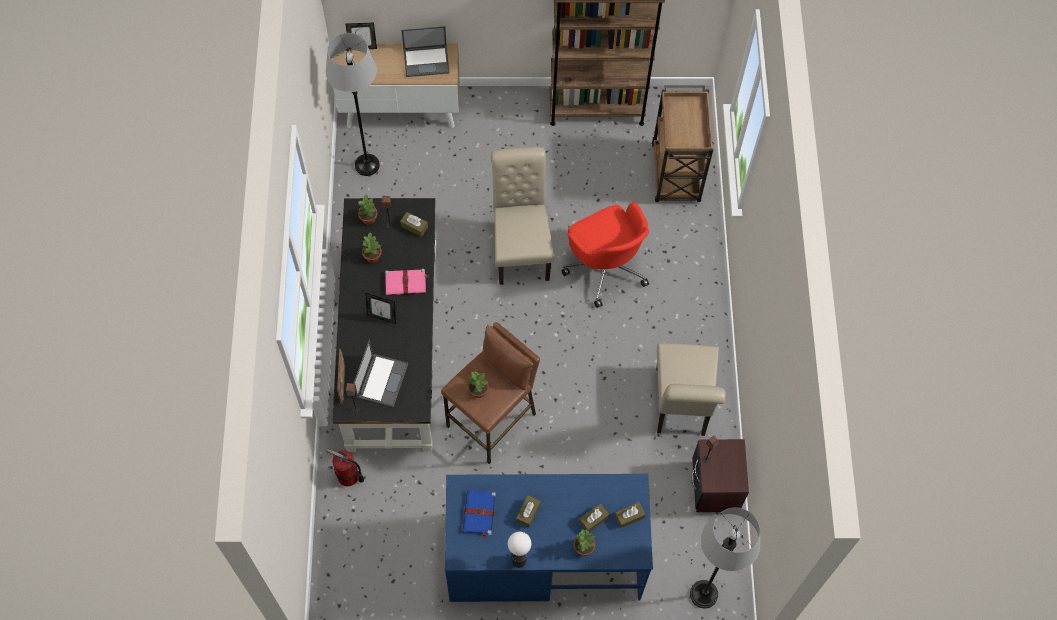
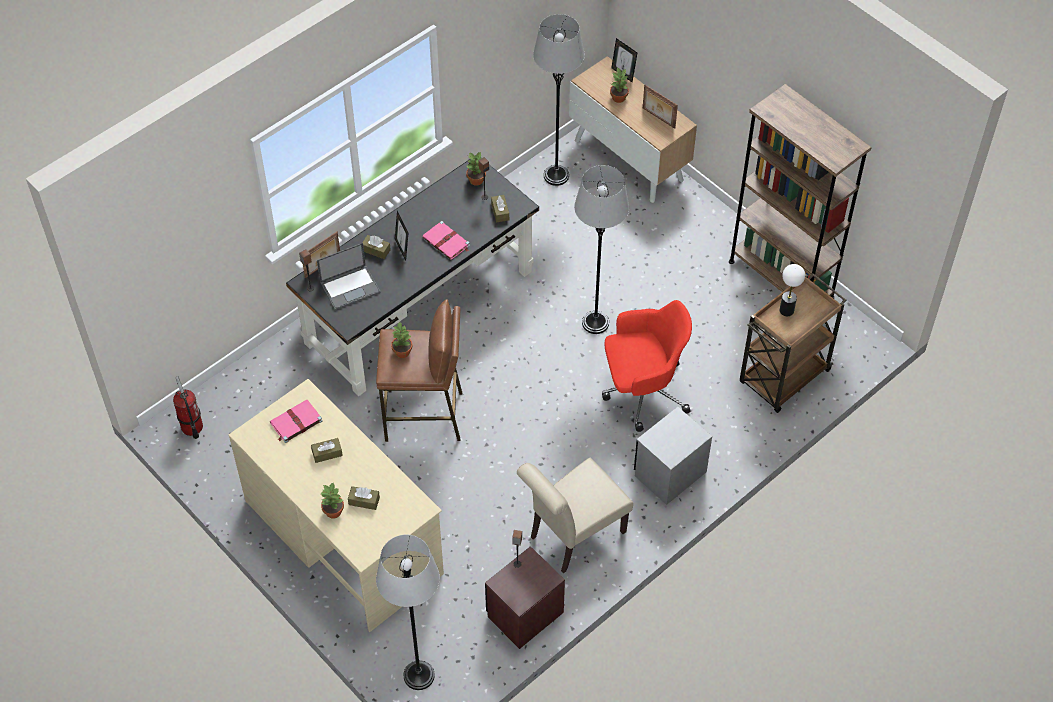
camera: 50 degrees right, 10 degrees down
fire extinguisher [327,449,364,486] -> fire extinguisher moved to [173,376,203,439]
potted plant [362,232,382,263] -> potted plant moved to [610,68,629,103]
laptop [401,26,450,77] -> picture frame [643,85,678,129]
blue desk [445,474,653,602] -> beige desk [229,379,444,632]
blue book [462,490,496,539] -> pink book [270,400,323,443]
beige chair [491,147,555,285] -> grey floor lamp [574,165,629,334]
table lamp [508,532,531,568] -> table lamp moved to [780,264,805,316]
red office chair [561,202,649,308] -> red office chair turned 120 degrees counterclockwise [602,300,692,432]
brown tissue box [614,502,646,528] -> brown tissue box moved to [362,235,391,259]
none -> grey nightstand [634,407,712,505]

